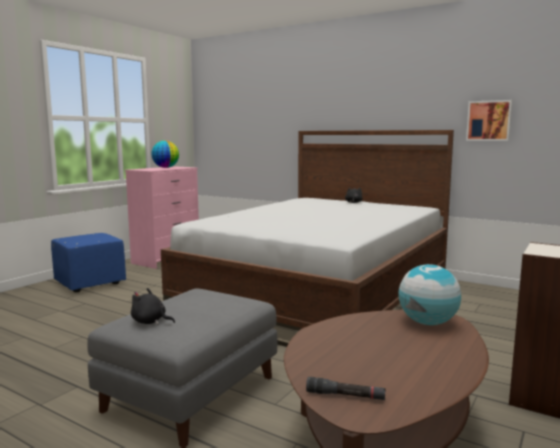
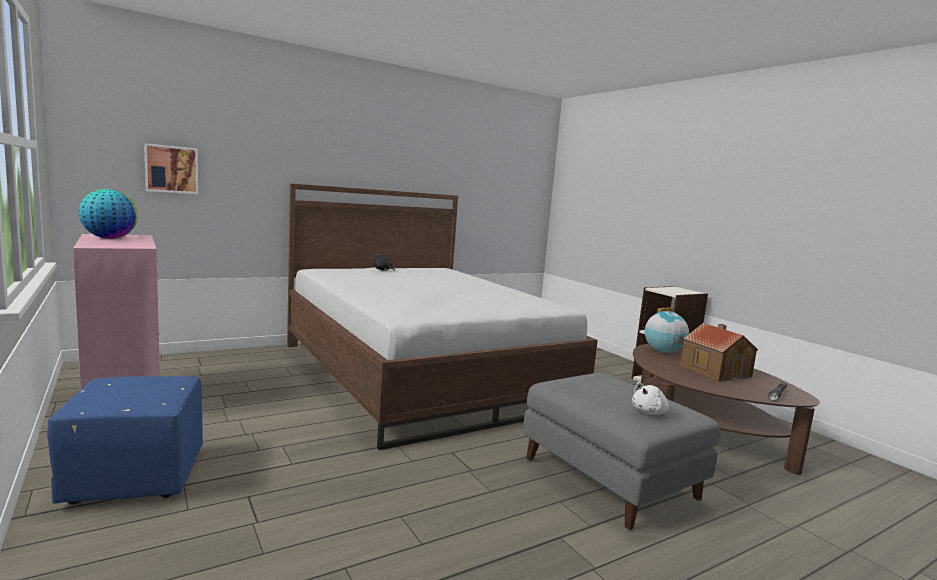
camera: 65 degrees left, 0 degrees up
black plush toy [131,288,175,325] -> white plush toy [632,382,669,415]
picture [466,100,512,141] -> picture moved to [144,143,198,194]
none -> toy house [680,323,758,381]

